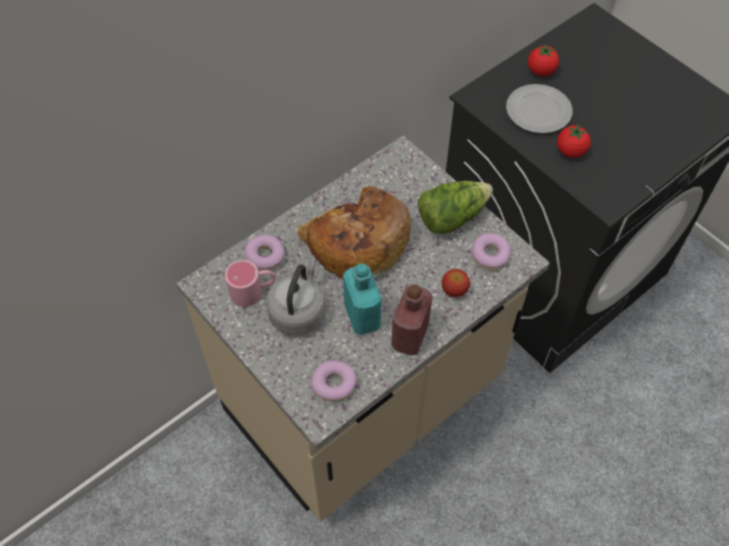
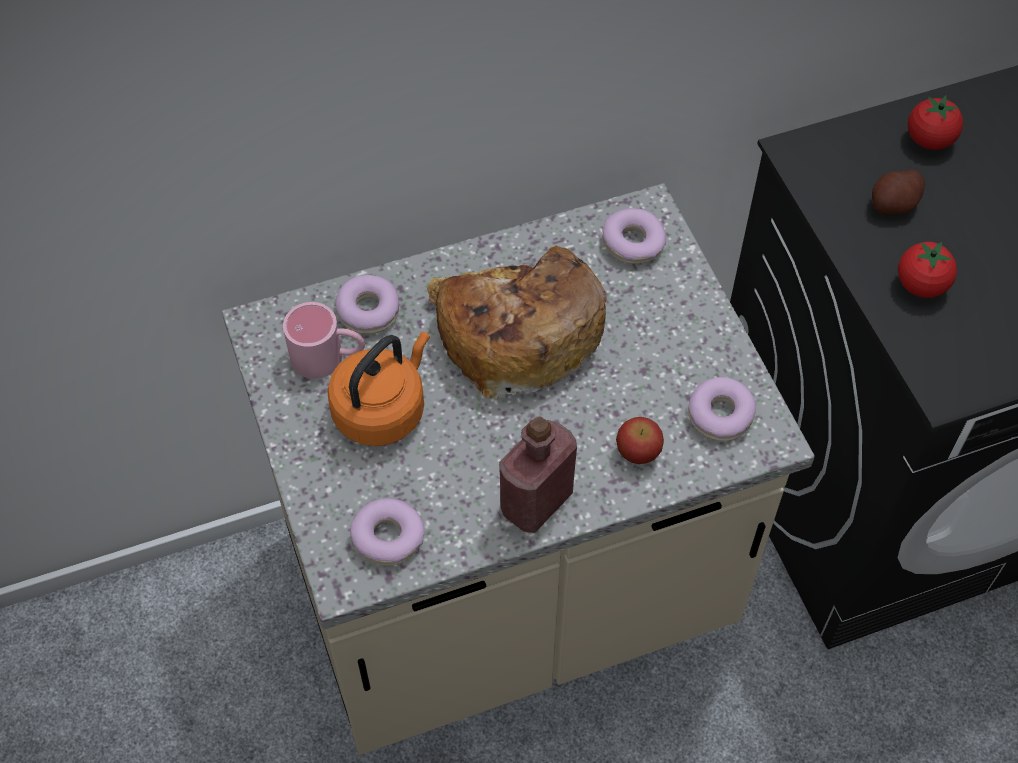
camera: 20 degrees right, 0 degrees up
grey kettle [266,258,326,335] -> orange kettle [327,332,430,446]
turquoise bottle [343,263,382,335] -> none
lettuce [418,181,493,234] -> none
plate [506,84,573,133] -> potato [872,169,925,214]
none -> donut [602,208,666,264]

